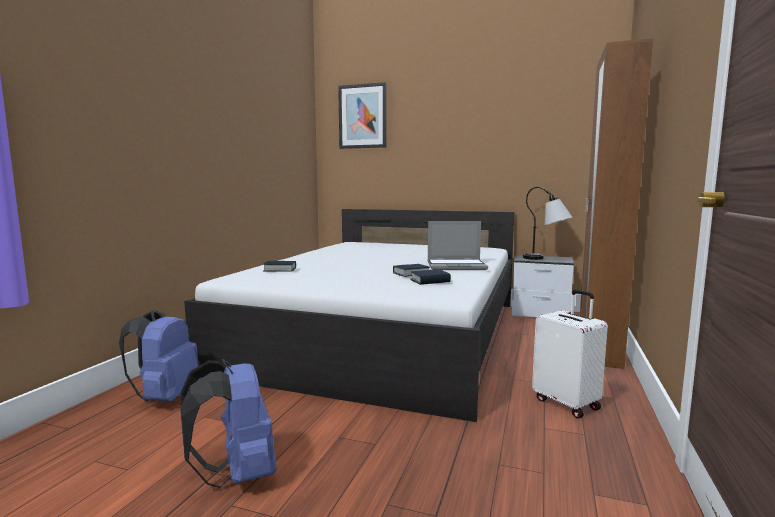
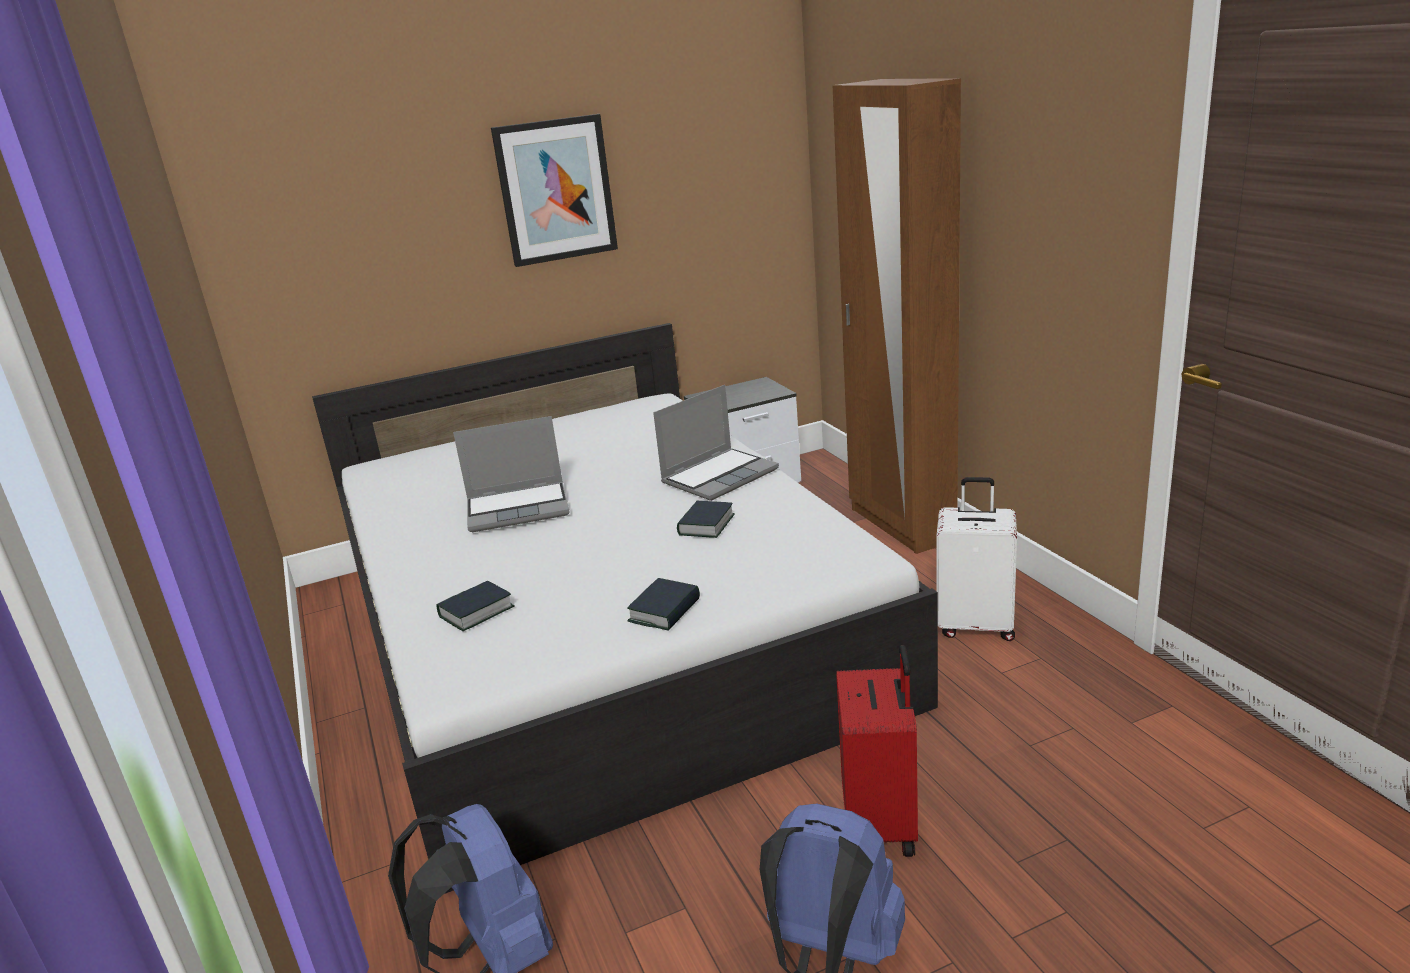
camera: 40 degrees left, 15 degrees up
picture [338,82,387,149] -> picture moved to [491,114,618,267]
book [410,269,451,285] -> book moved to [627,578,700,631]
table lamp [523,187,572,260] -> none
none -> laptop [453,416,570,532]
none -> red suitcase [836,645,918,857]

